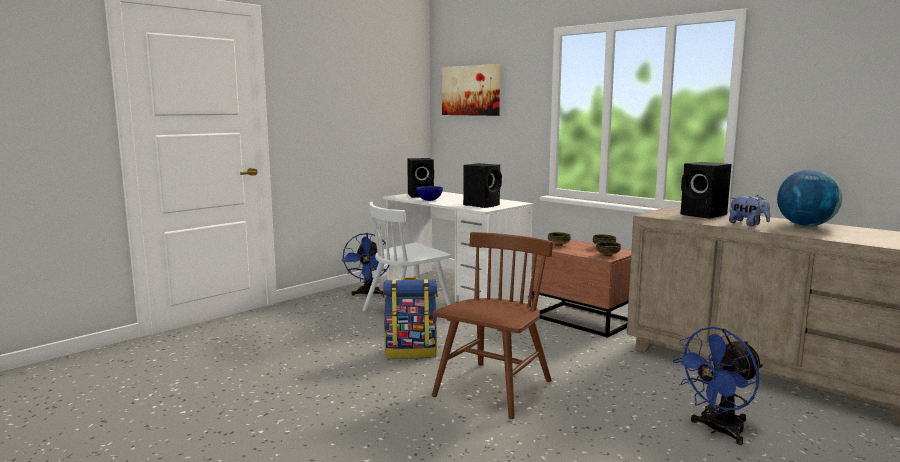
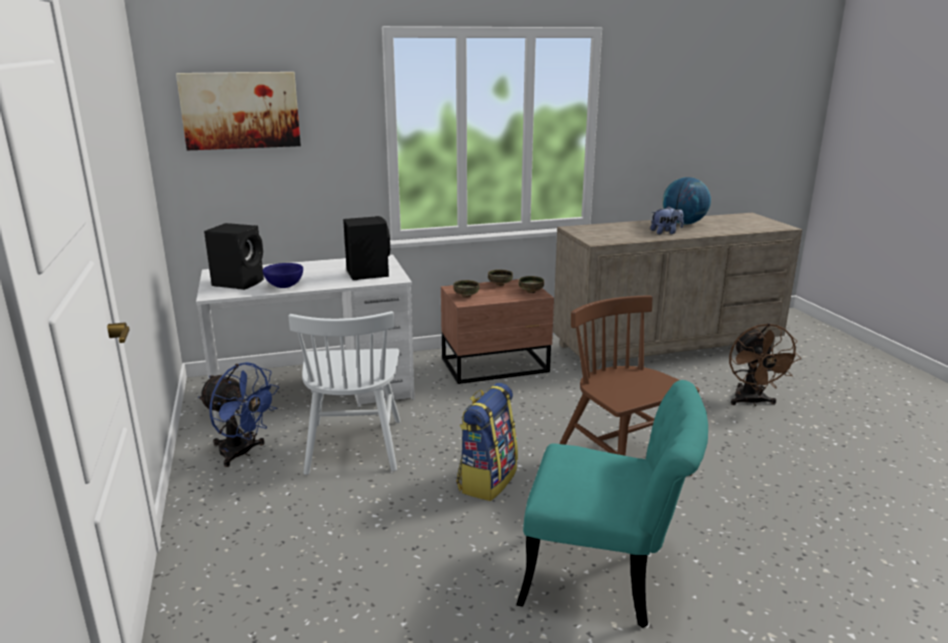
camera: 60 degrees left, 10 degrees up
blue fan [673,327,763,445] -> brown fan [729,323,802,406]
black speaker [681,162,732,219] -> none
none -> turquoise chair [516,380,708,628]

